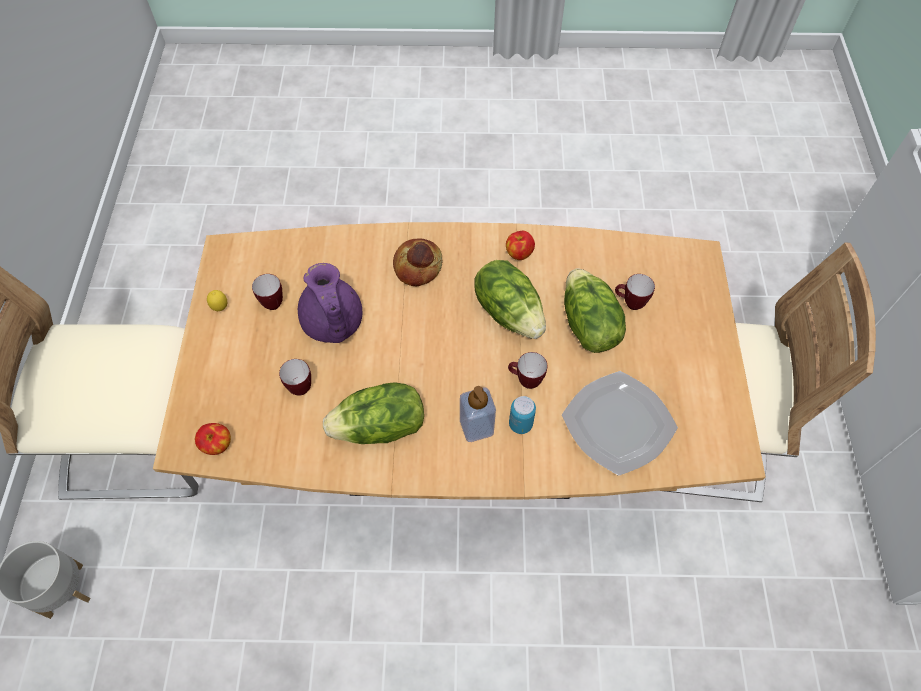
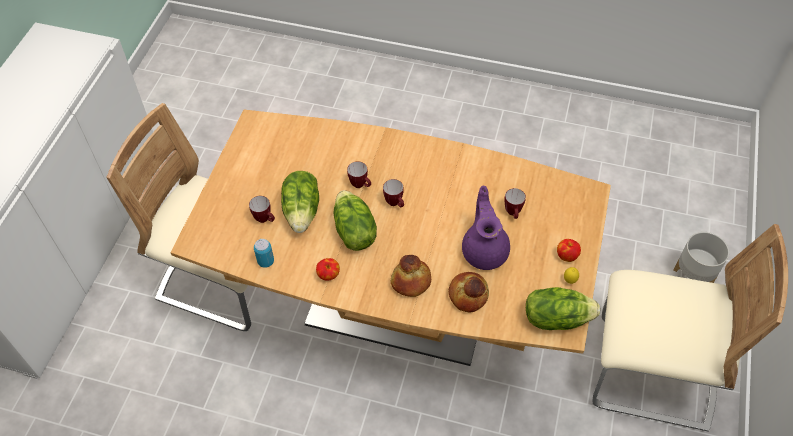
camera: 165 degrees left, 5 degrees down
apple [195,423,231,455] -> apple moved to [557,239,581,262]
mug [252,274,283,310] -> mug moved to [383,179,404,207]
lettuce [323,382,424,444] -> lettuce moved to [526,287,600,330]
soap dispenser [460,386,496,442] -> none
can [509,396,536,434] -> can moved to [254,239,274,268]
plate [562,371,678,476] -> none
none -> bread [449,272,489,312]

